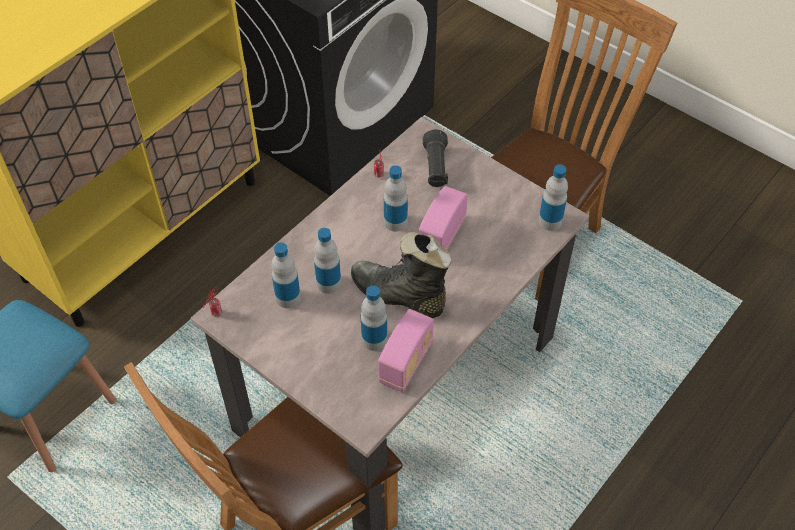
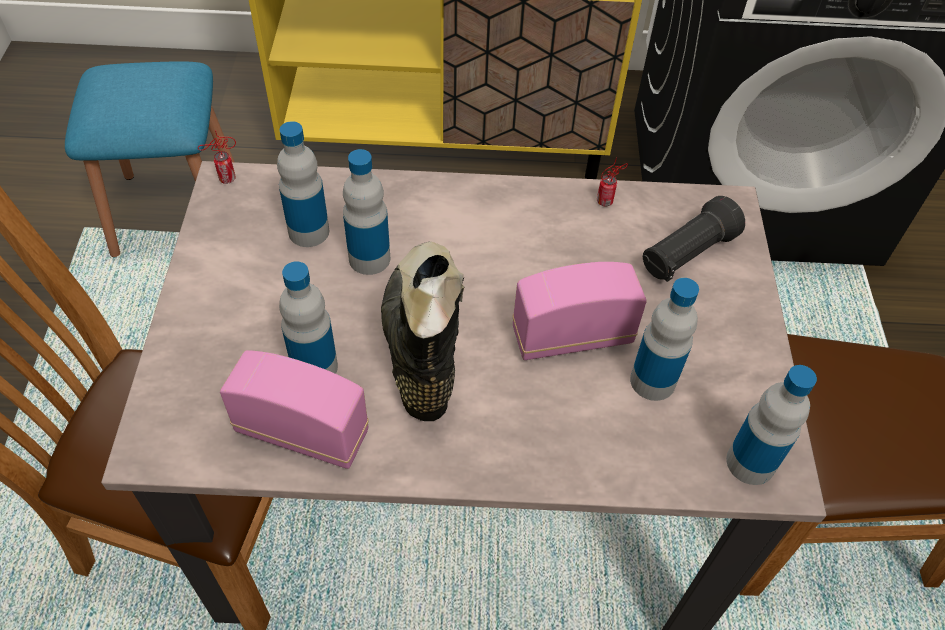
camera: 50 degrees right, 0 degrees up
radio [378,309,434,392] -> radio turned 150 degrees counterclockwise [220,350,369,469]
bottle [384,165,408,232] -> bottle moved to [630,278,699,401]

